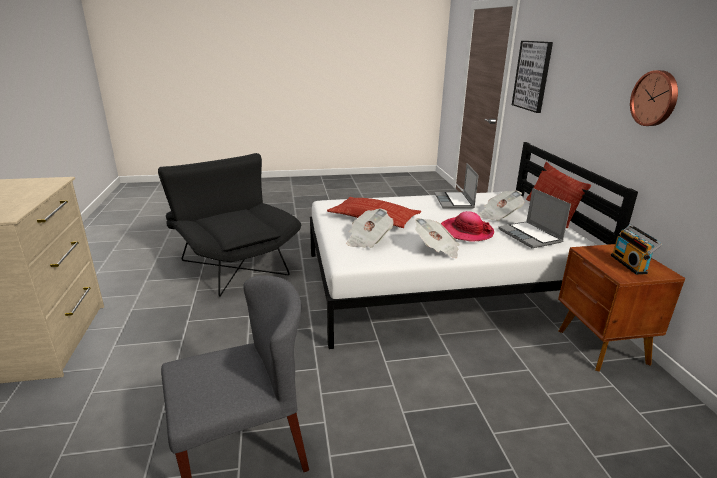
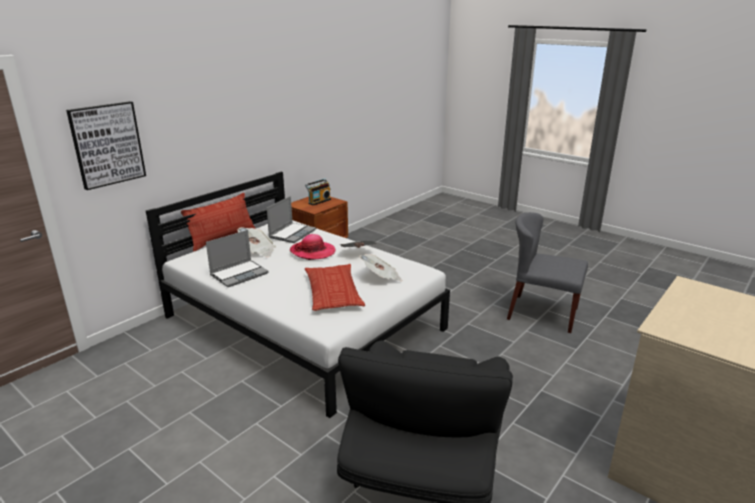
camera: 130 degrees left, 0 degrees up
wall clock [630,70,678,126] -> none

